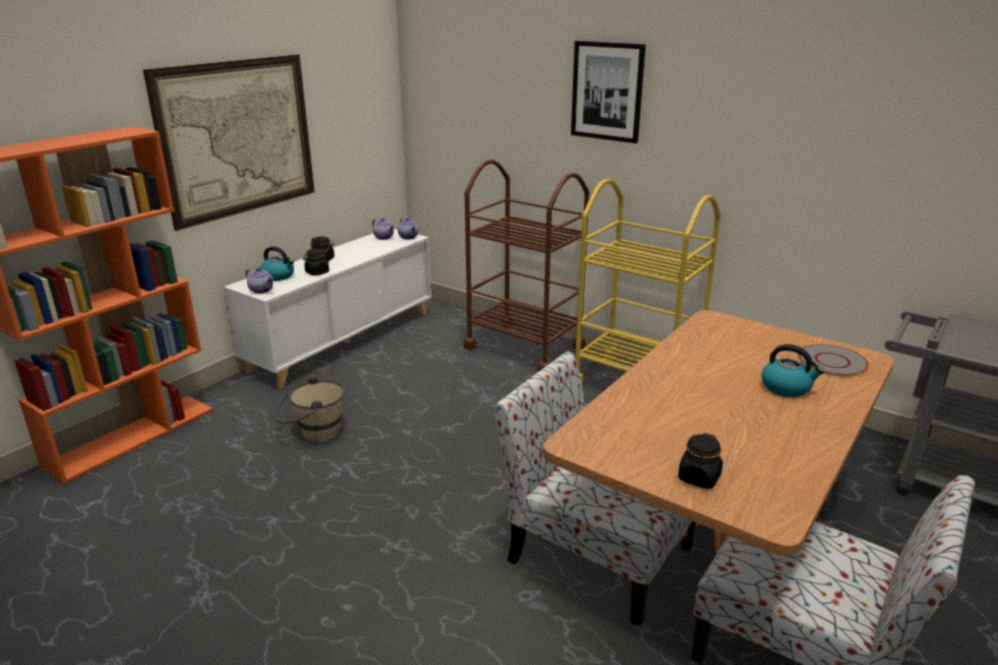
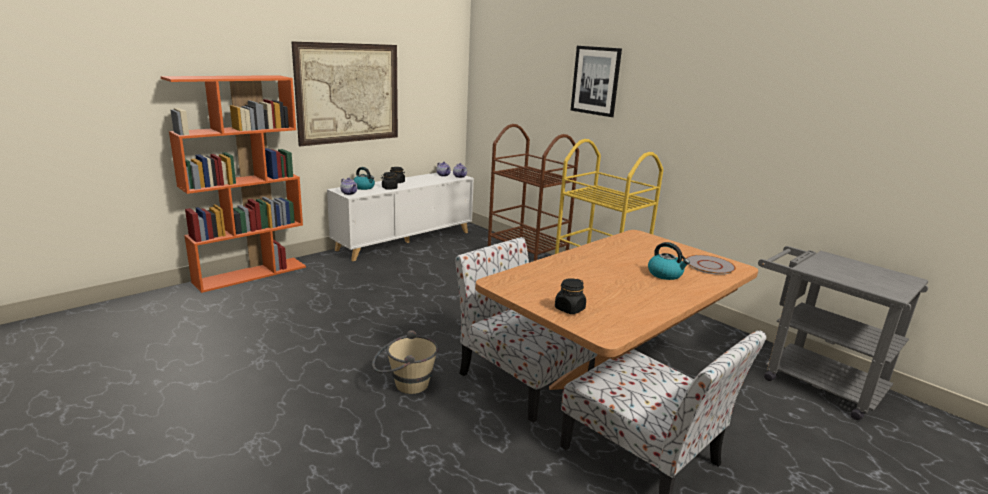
camera: 10 degrees right, 5 degrees down
beige bucket [274,375,346,442] -> beige bucket moved to [372,330,439,394]

